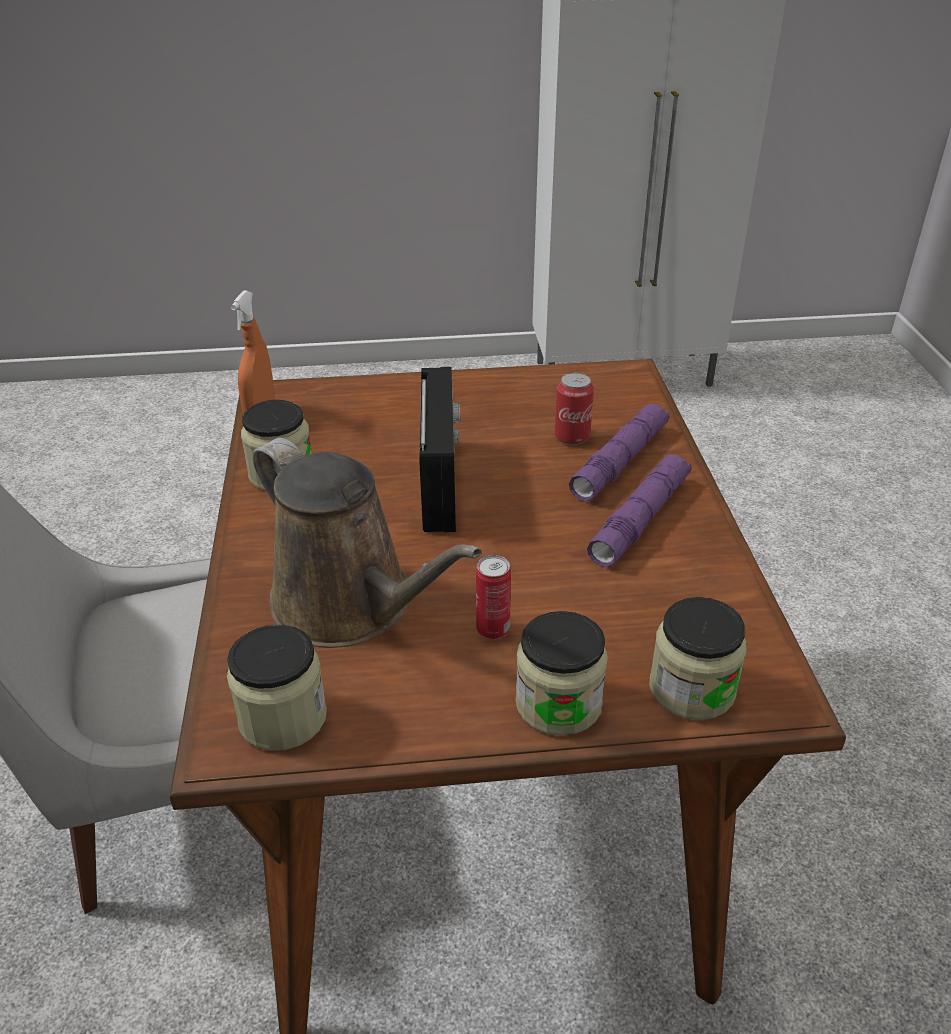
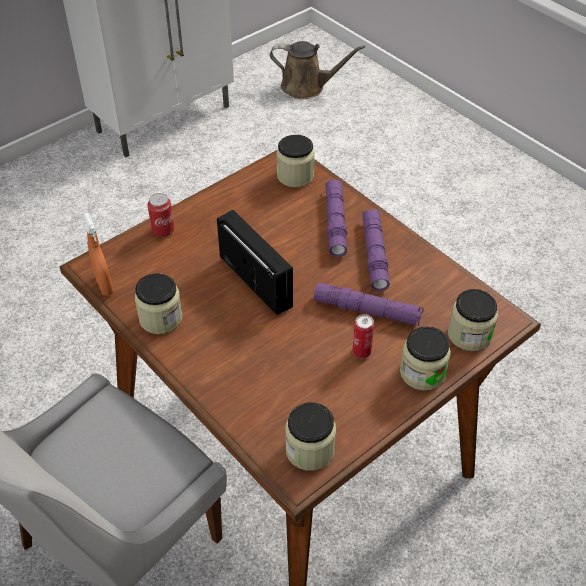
camera: 35 degrees left, 10 degrees up
brown watering can [253,438,482,648] -> brown watering can moved to [270,41,365,99]
can [555,372,594,445] -> can moved to [147,193,174,237]
none -> jar [276,135,315,187]
none -> purple flashlight [314,282,424,326]

